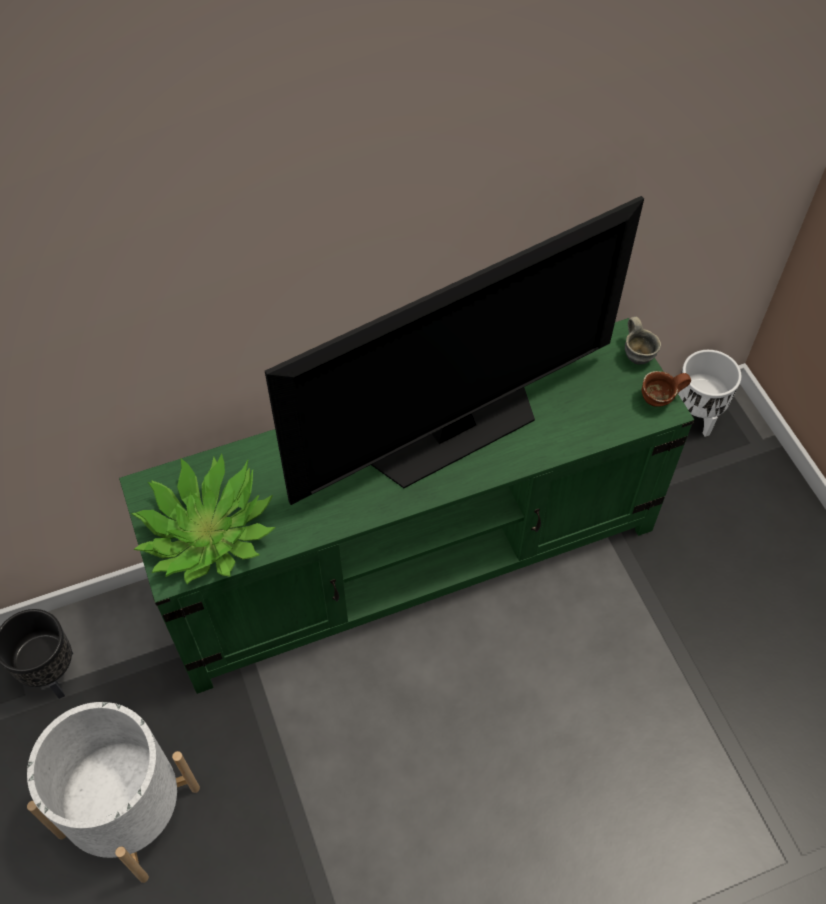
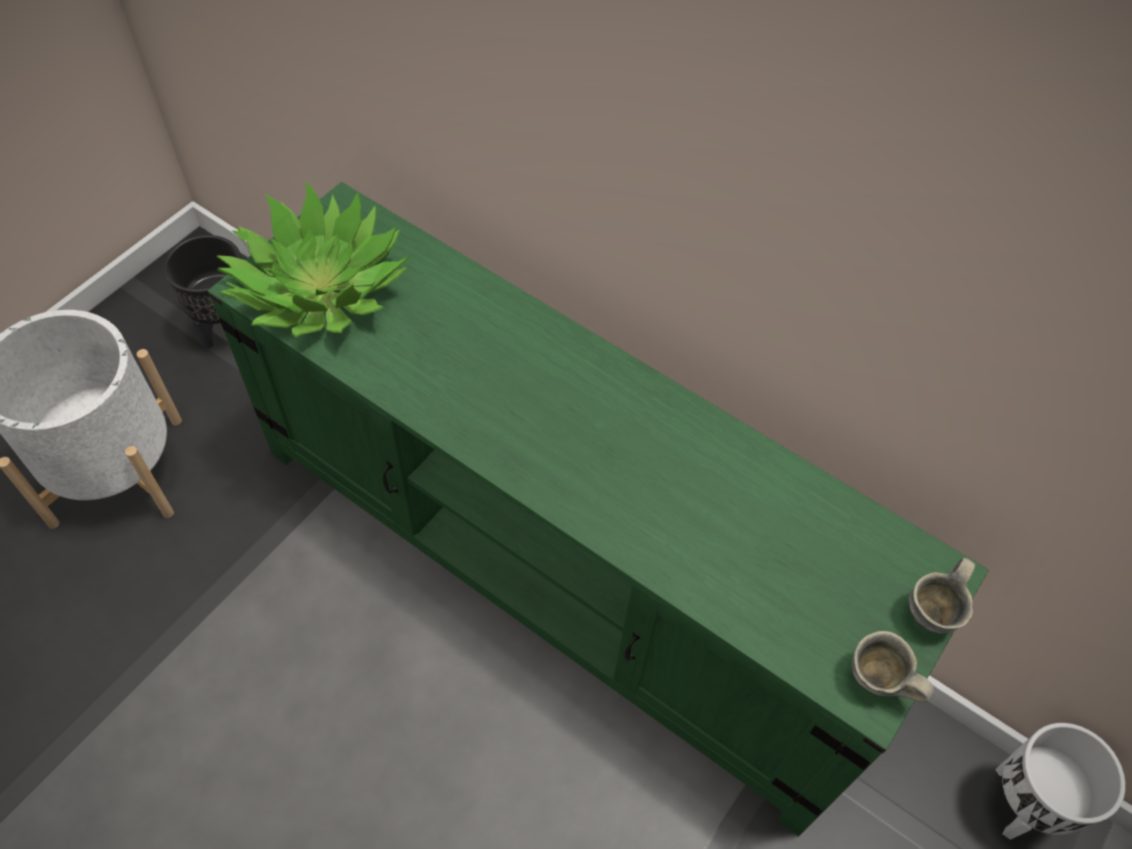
camera: 55 degrees right, 0 degrees up
television [265,196,644,505] -> none
brown mug [642,371,691,407] -> grey mug [852,631,934,703]

